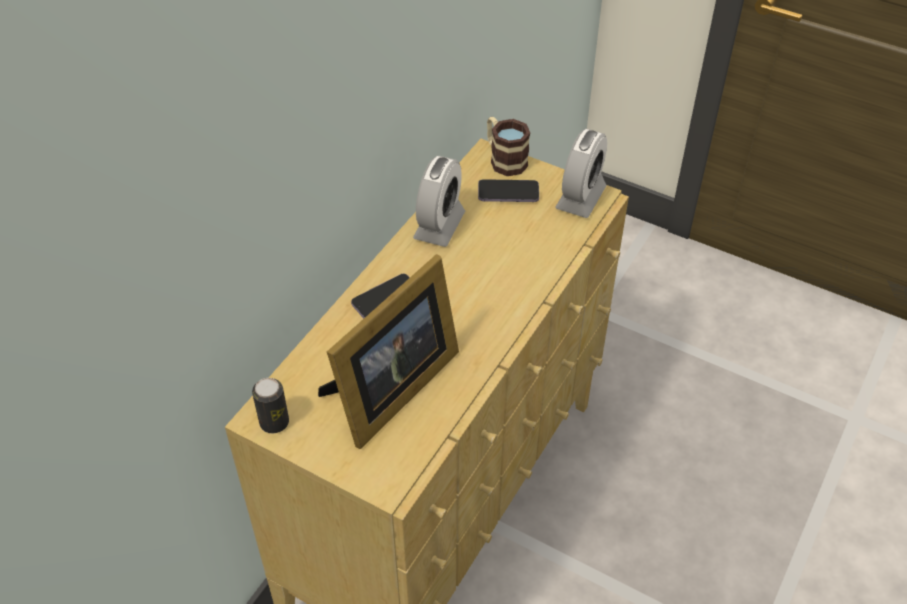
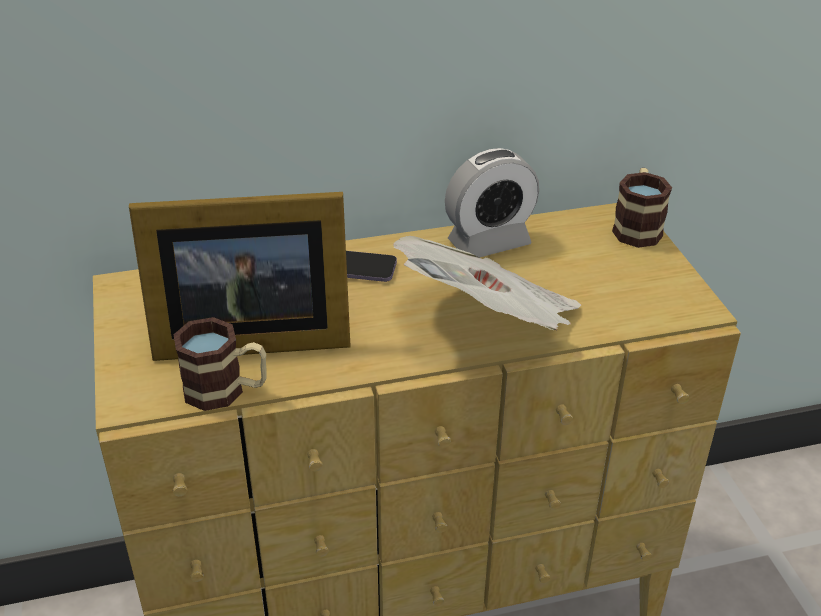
camera: 45 degrees right, 10 degrees down
can [252,378,289,433] -> none
phone [478,179,539,202] -> none
alarm clock [556,129,607,218] -> none
none -> mug [173,317,267,411]
none -> newspaper [393,236,581,330]

